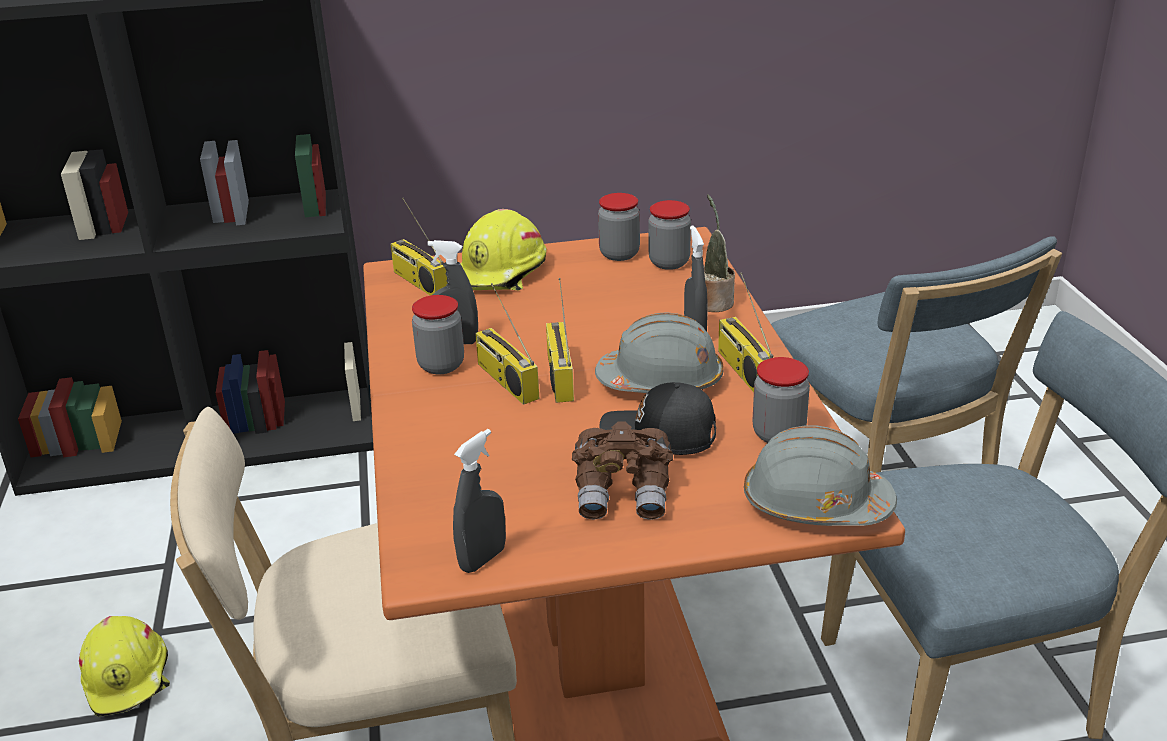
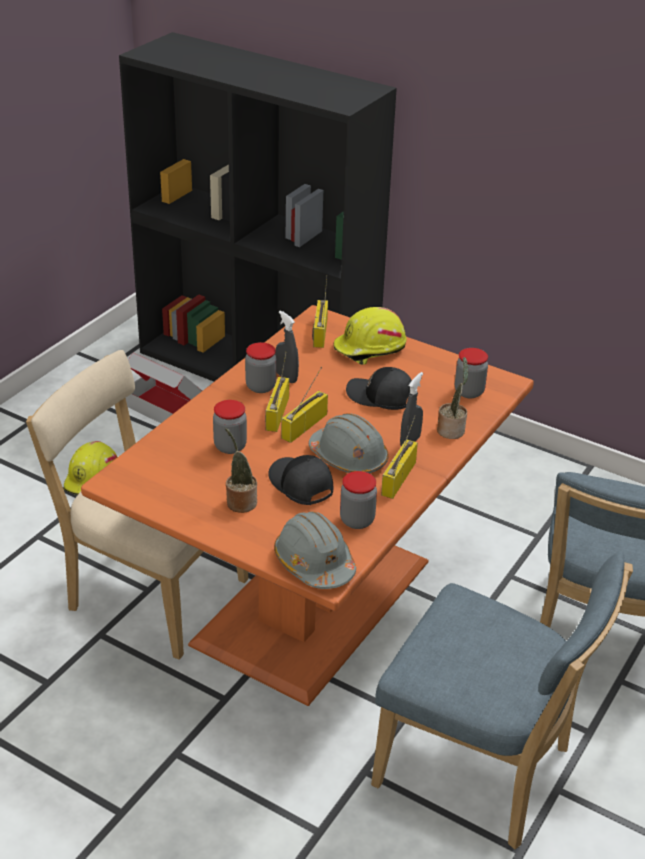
camera: 40 degrees right, 5 degrees up
grey spray bottle [453,429,506,573] -> none
brown binoculars [572,422,673,520] -> potted plant [225,428,257,513]
jar [598,193,640,261] -> jar moved to [213,400,247,454]
none -> cardboard box [126,353,202,423]
none -> black cap [346,367,412,410]

